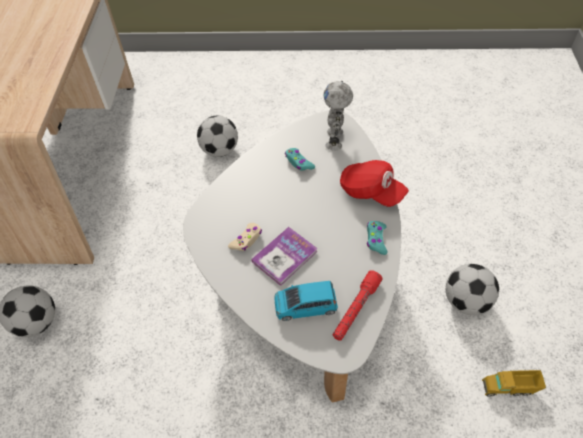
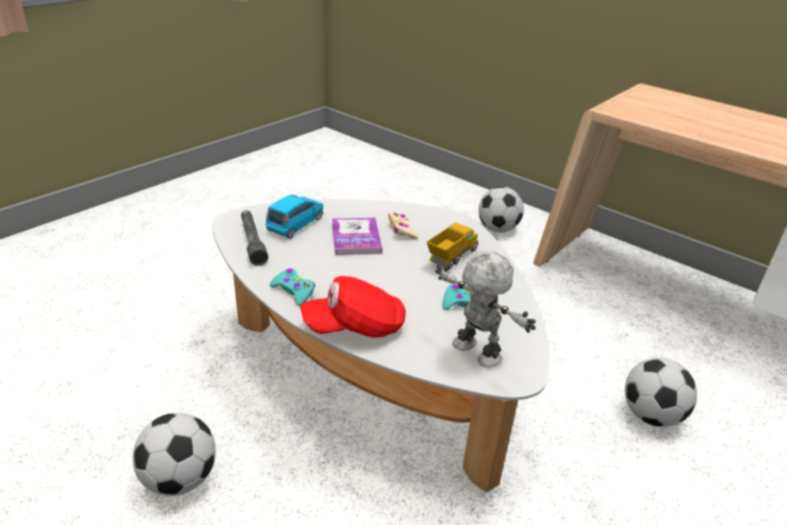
camera: 125 degrees right, 20 degrees down
red flashlight [333,270,383,341] -> grey flashlight [241,210,268,266]
toy truck [482,370,546,397] -> toy truck moved to [427,222,478,269]

